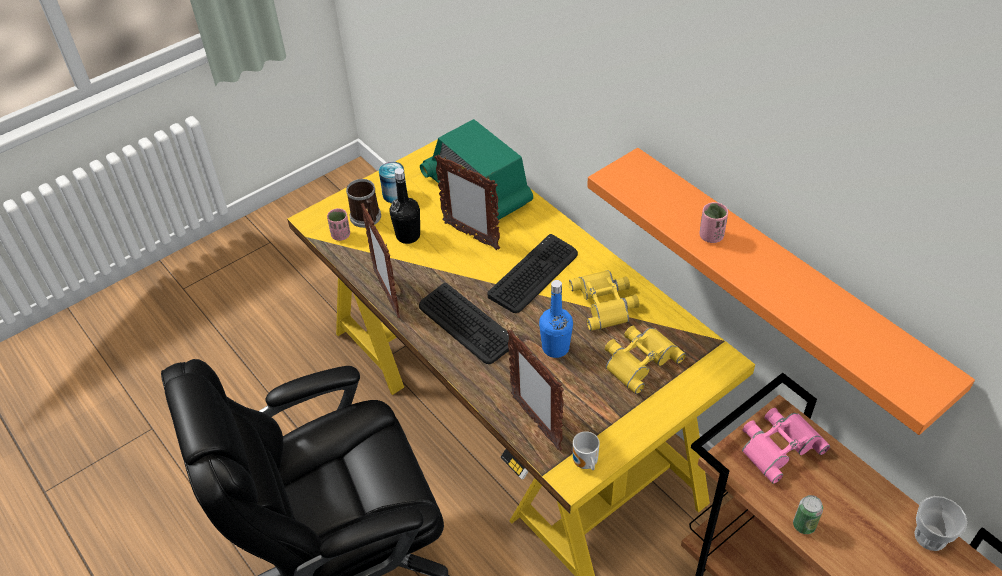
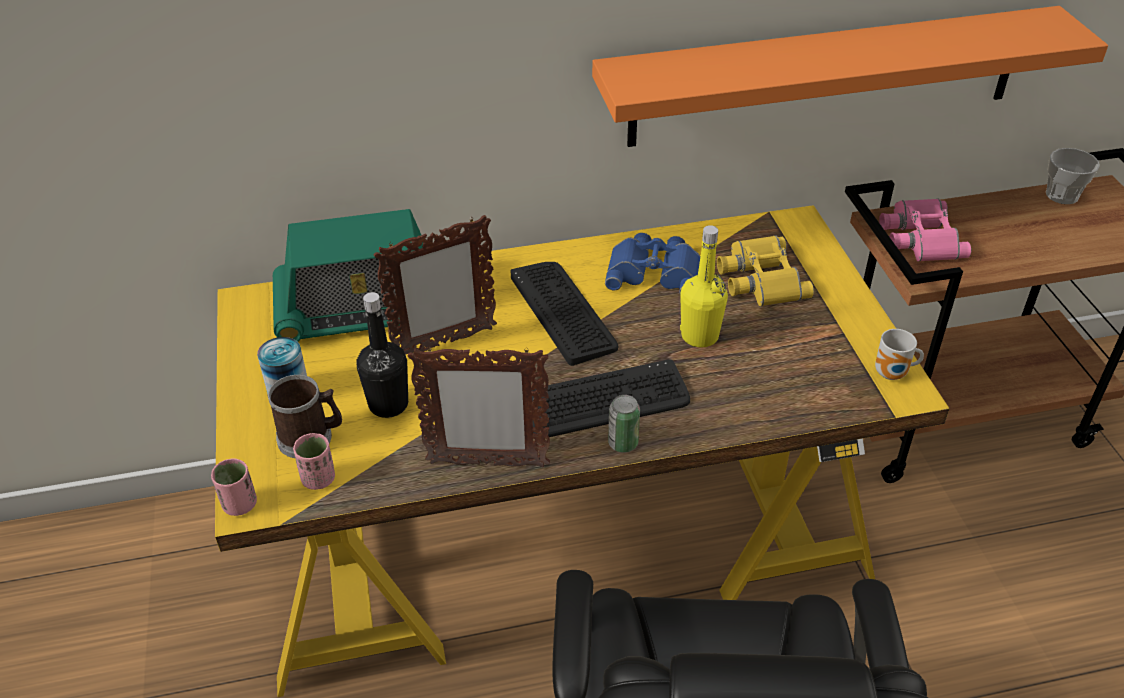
camera: 65 degrees left, 5 degrees down
picture frame [507,330,564,451] -> none
blue bottle [539,280,573,358] -> yellow bottle [680,225,728,347]
yellow binoculars [569,270,640,331] -> blue binoculars [605,233,700,294]
pink cup [699,202,728,243] -> pink cup moved to [211,458,257,516]
can [793,495,823,534] -> can moved to [608,395,640,453]

